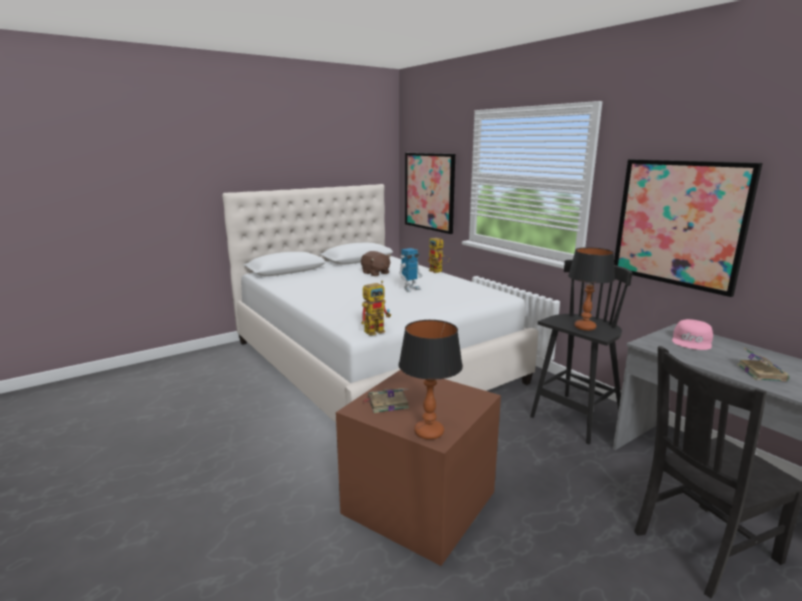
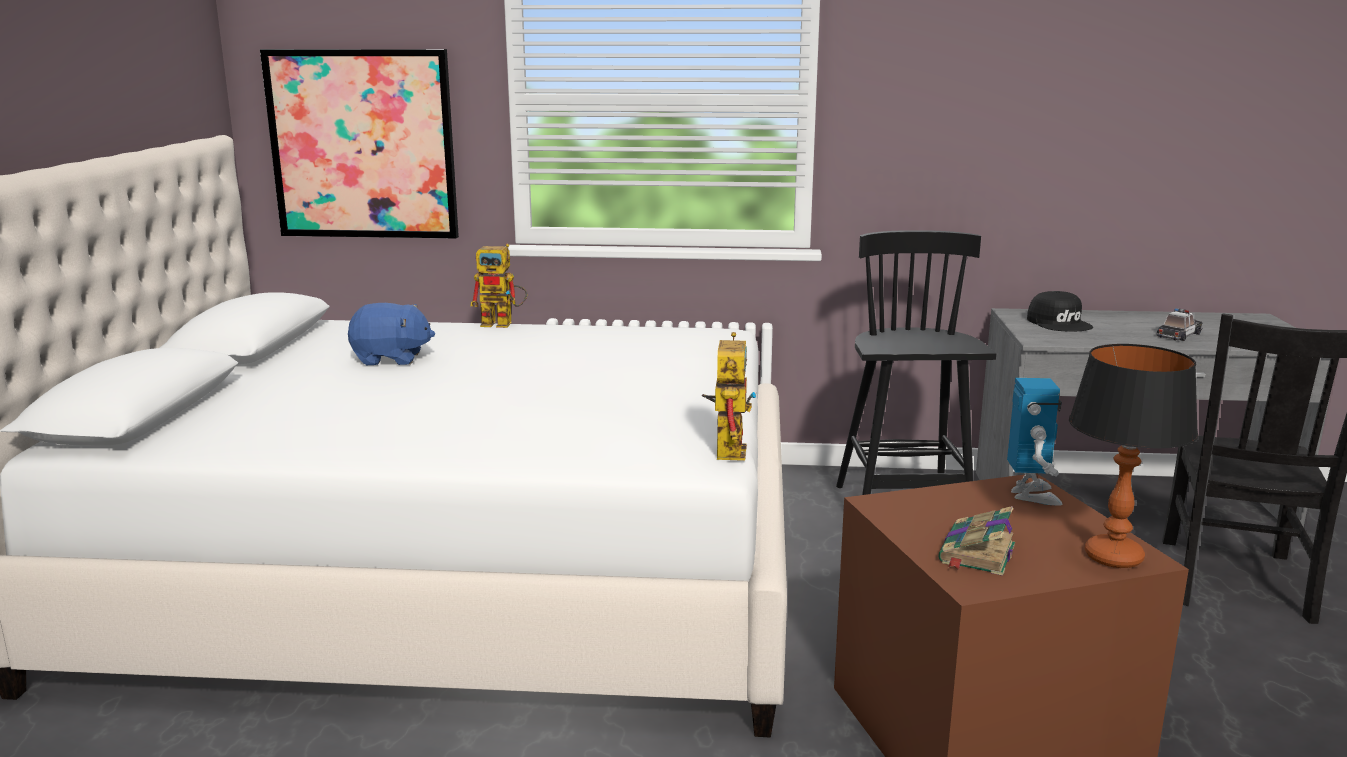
camera: 50 degrees left, 0 degrees up
brown plush toy [361,251,391,276] -> blue plush toy [348,303,435,365]
toy robot [399,248,423,292] -> toy robot moved to [1007,378,1063,506]
table lamp [568,247,615,331] -> none
picture [614,159,763,297] -> none
pink cap [672,319,713,350] -> black cap [1027,291,1093,332]
book [737,347,790,382] -> toy car [1157,308,1203,341]

